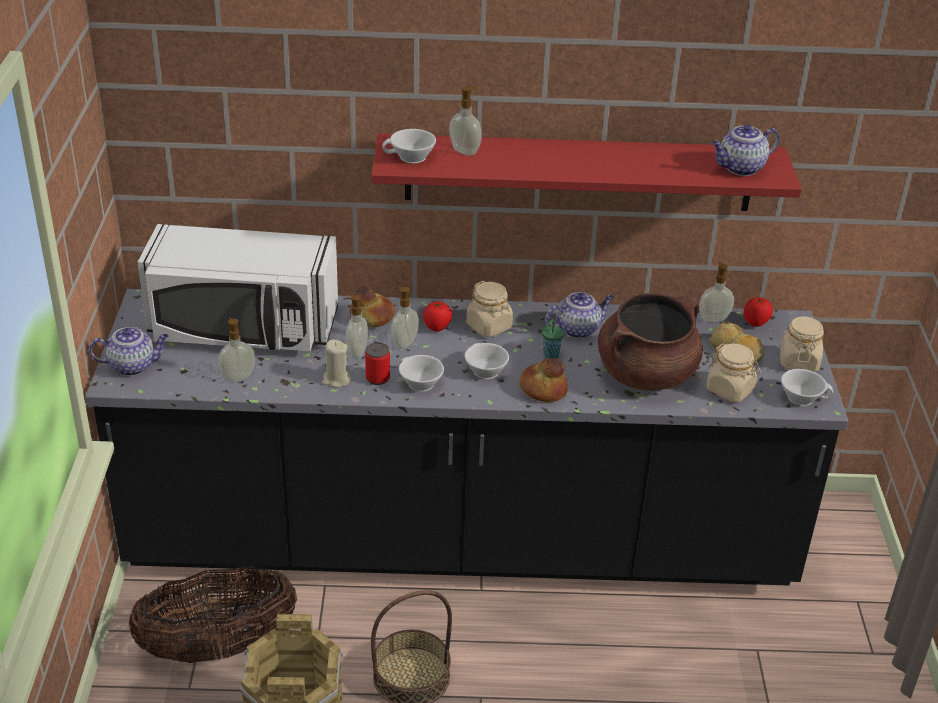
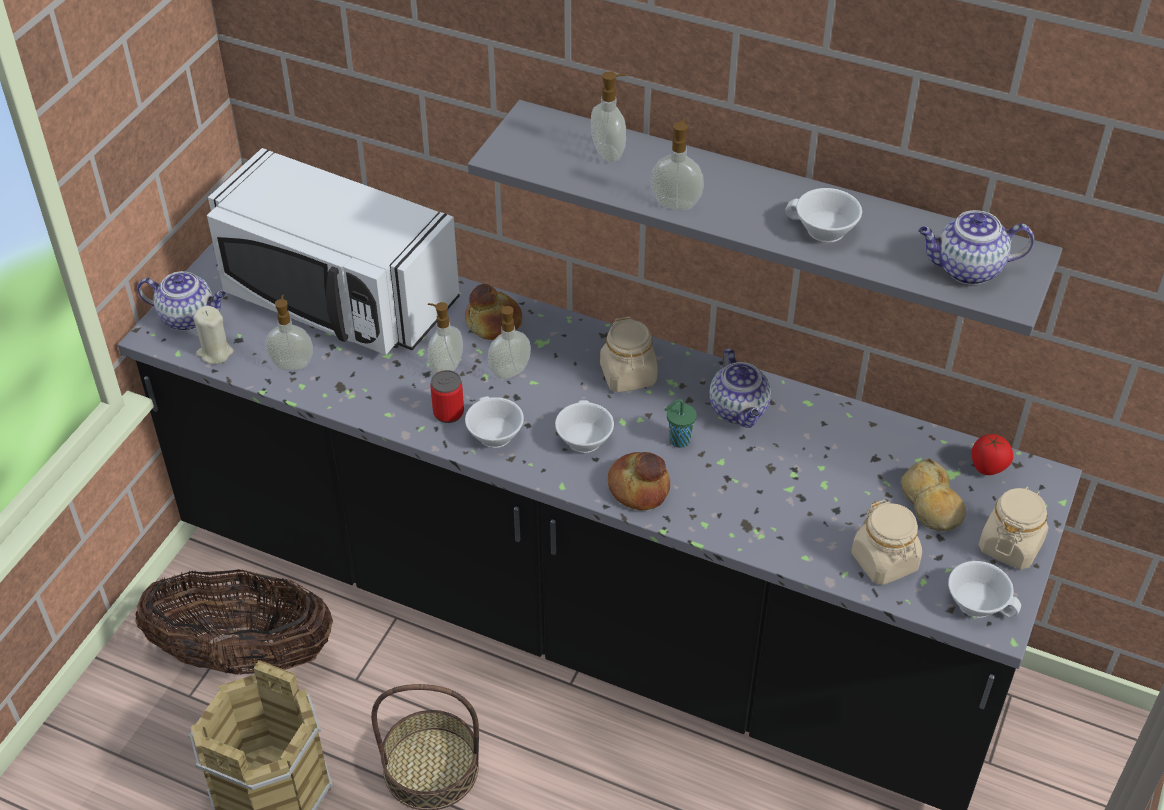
camera: 25 degrees right, 10 degrees up
beige candle [322,340,351,387] -> beige candle moved to [193,306,234,364]
red shelf [372,134,802,211] -> grey shelf [468,100,1062,336]
white cup [383,129,436,163] -> white cup moved to [786,188,862,243]
tomato [423,301,452,332] -> none
teapot [545,292,614,338] -> teapot turned 75 degrees clockwise [709,349,771,428]
brown cooking pot [598,293,703,391] -> none
soap dispenser [699,262,734,322] -> soap dispenser moved to [651,118,704,211]

